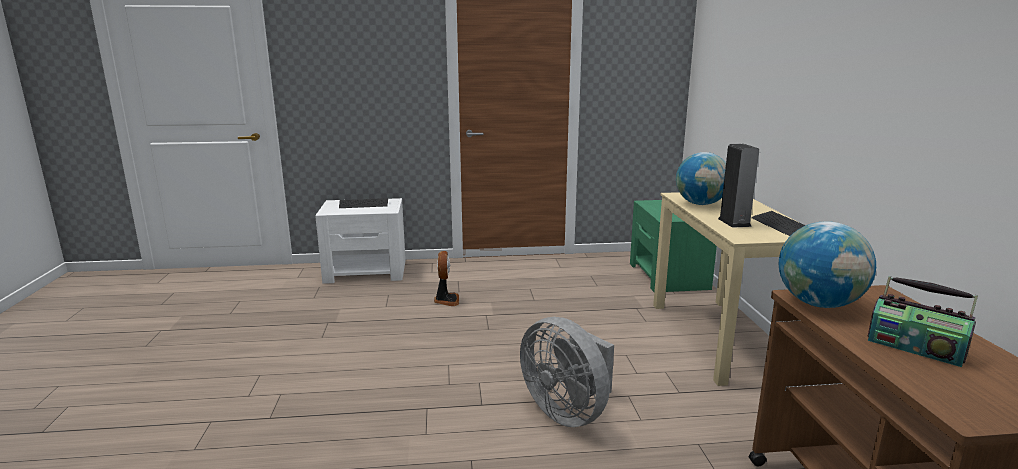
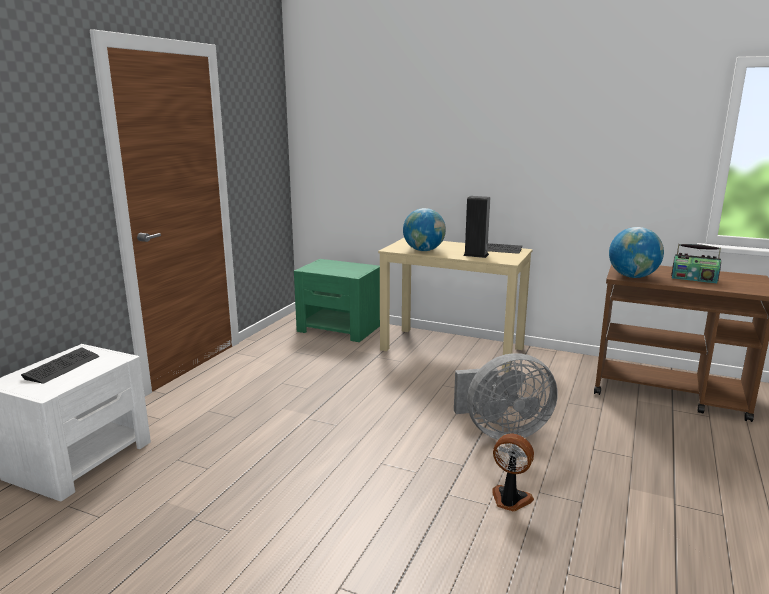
camera: 60 degrees left, 0 degrees up
fan [434,251,459,306] -> fan moved to [492,434,534,512]
radio [868,276,978,367] -> radio turned 45 degrees clockwise [671,244,721,283]

